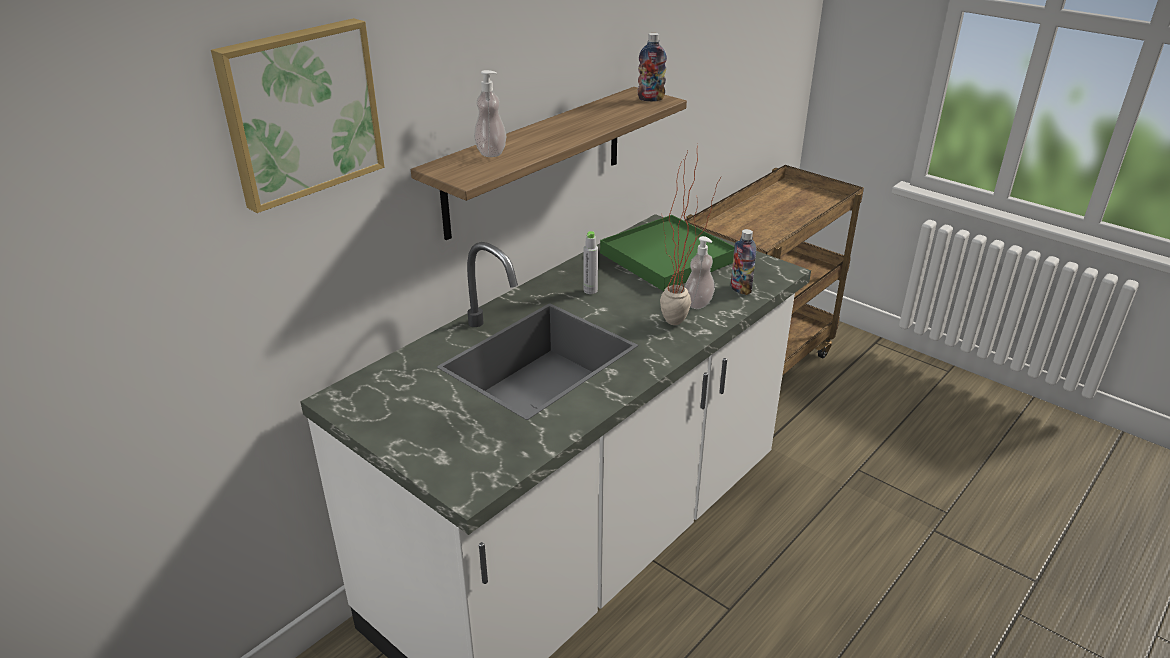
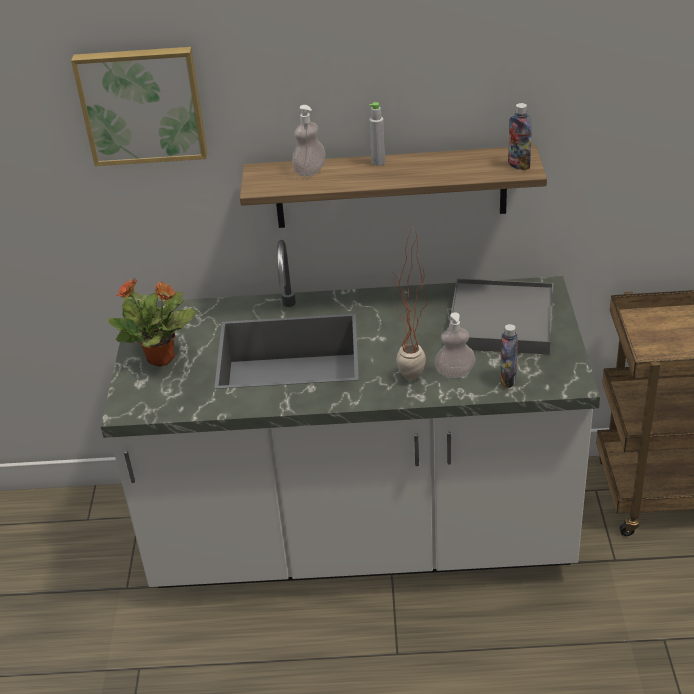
camera: 50 degrees right, 5 degrees up
grey bottle [584,231,598,294] -> grey bottle moved to [369,102,385,166]
green tray [600,215,734,291] -> grey tray [448,279,553,354]
none -> potted plant [107,279,197,366]

